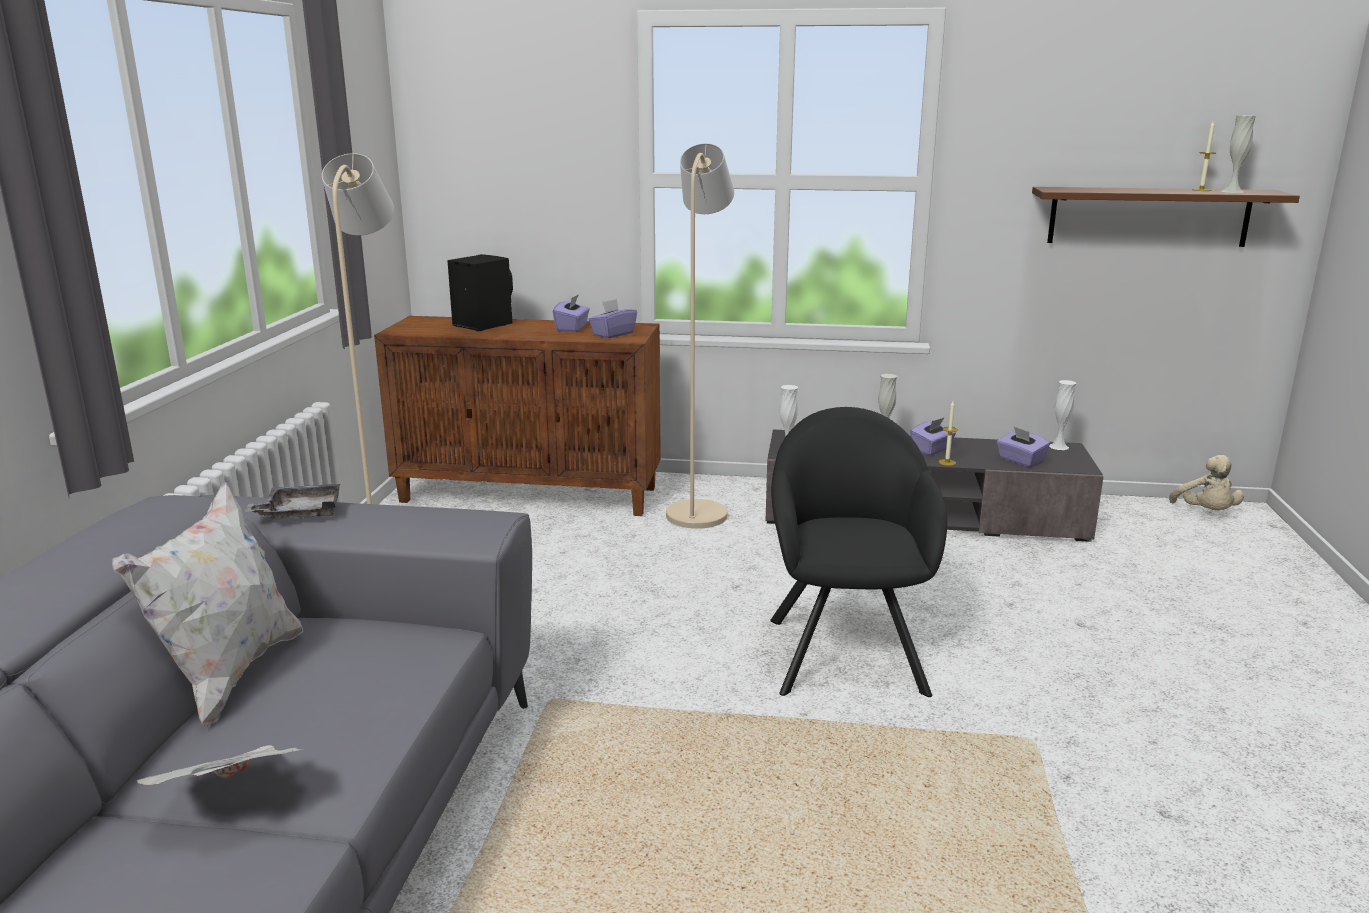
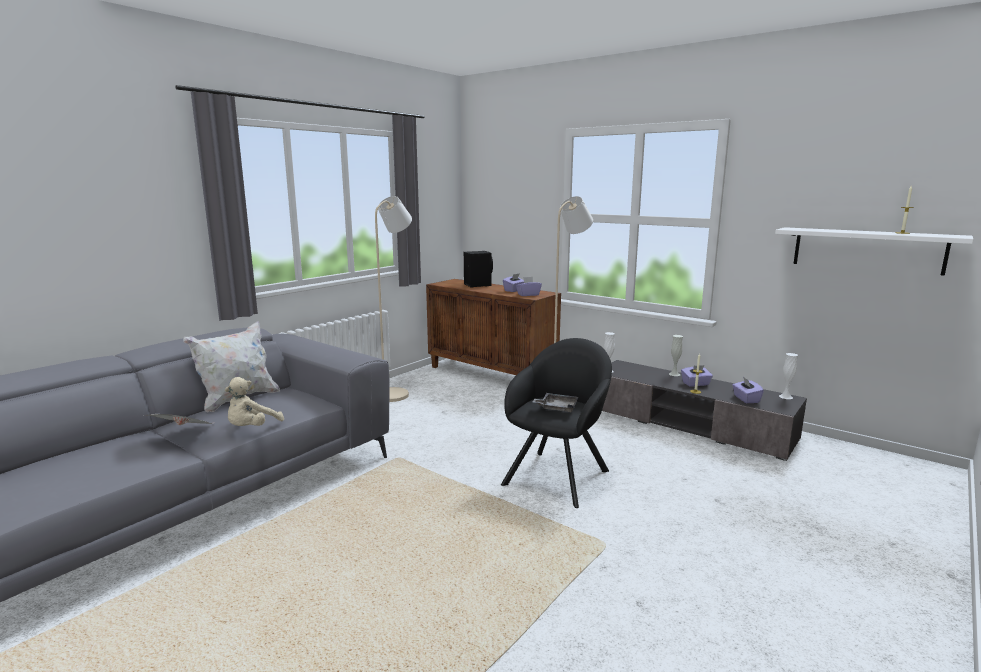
camera: 30 degrees right, 5 degrees down
grey tray [244,484,340,520] -> grey tray moved to [533,393,578,412]
brown shelf [1032,187,1300,247] -> white shelf [775,227,973,276]
beige plush toy [1169,455,1244,510] -> beige plush toy moved to [225,377,284,426]
white vase [1221,115,1256,193] -> none

